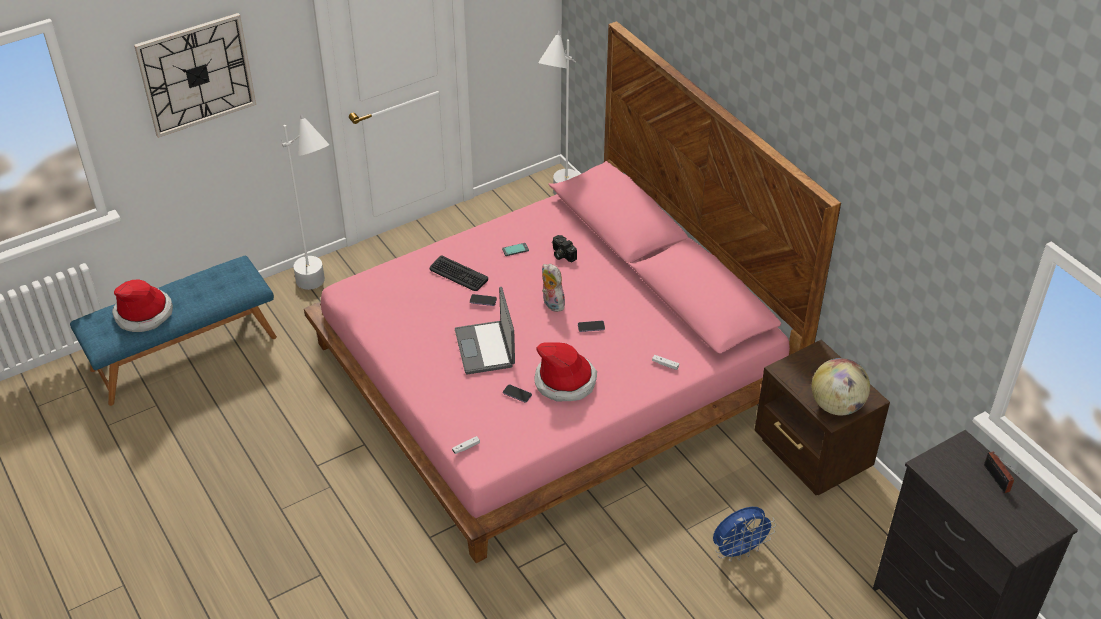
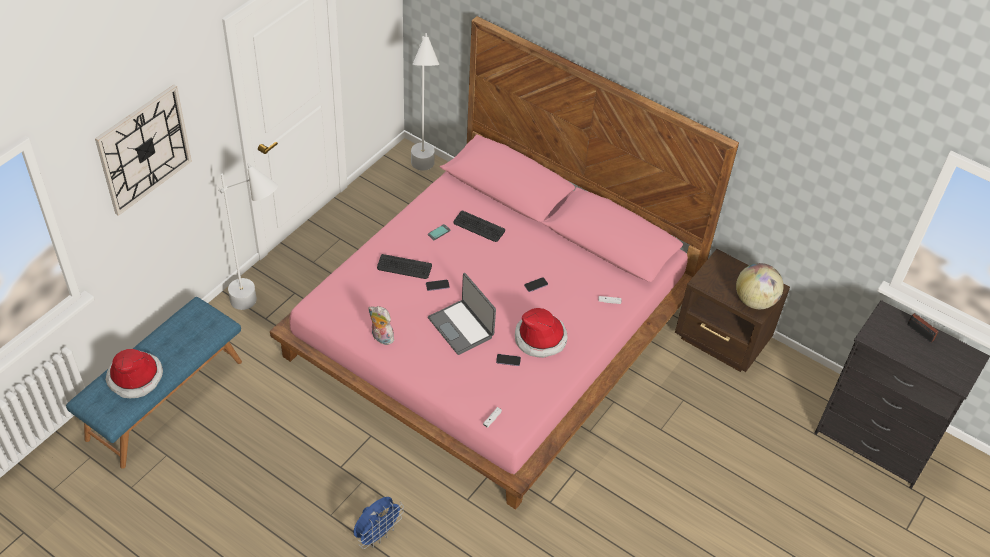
camera: 25 degrees left, 5 degrees up
plush toy [542,264,565,312] -> plush toy moved to [369,306,394,345]
camera [552,235,577,262] -> keyboard [453,210,505,242]
blue fan [713,507,776,562] -> blue fan moved to [353,497,404,549]

